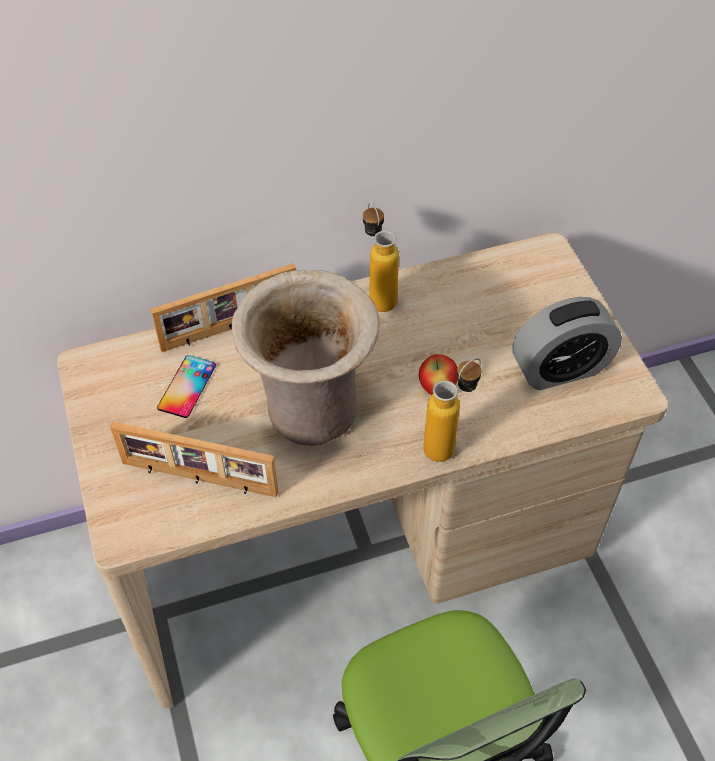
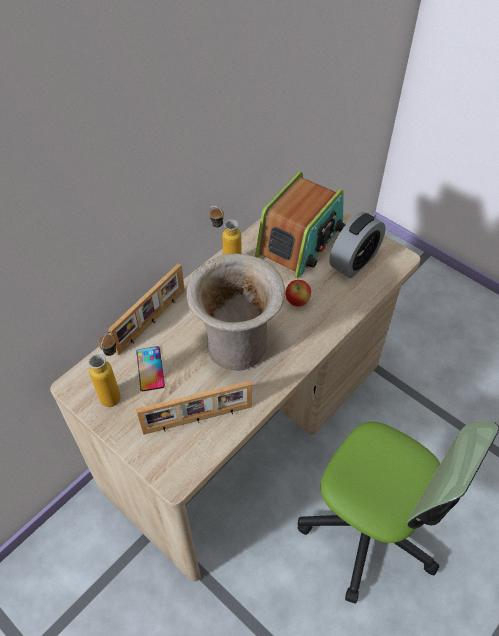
camera: 30 degrees left, 0 degrees up
bottle [423,358,482,462] -> bottle moved to [89,332,121,407]
none -> radio [255,171,346,278]

